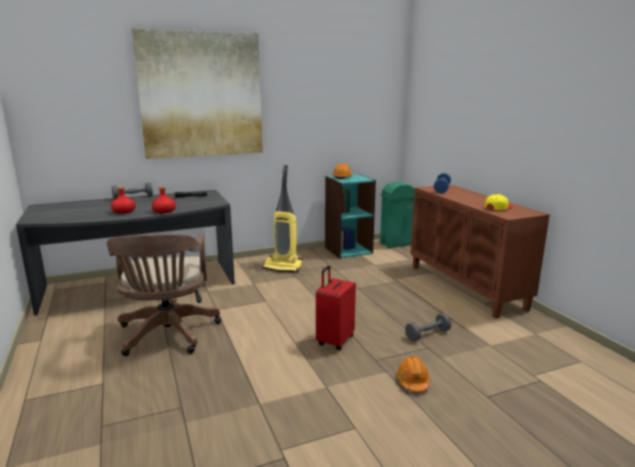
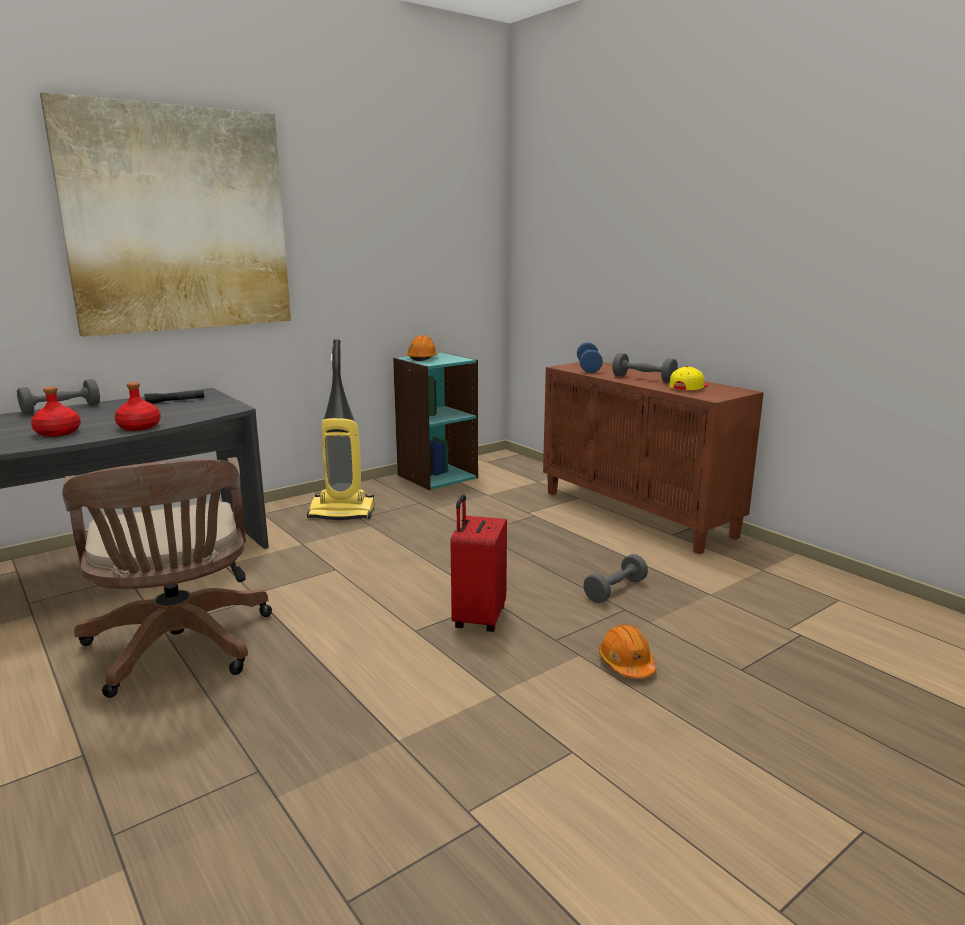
camera: 15 degrees left, 0 degrees up
green trash can [380,182,414,248] -> none
none -> grey dumbbell [612,353,678,383]

